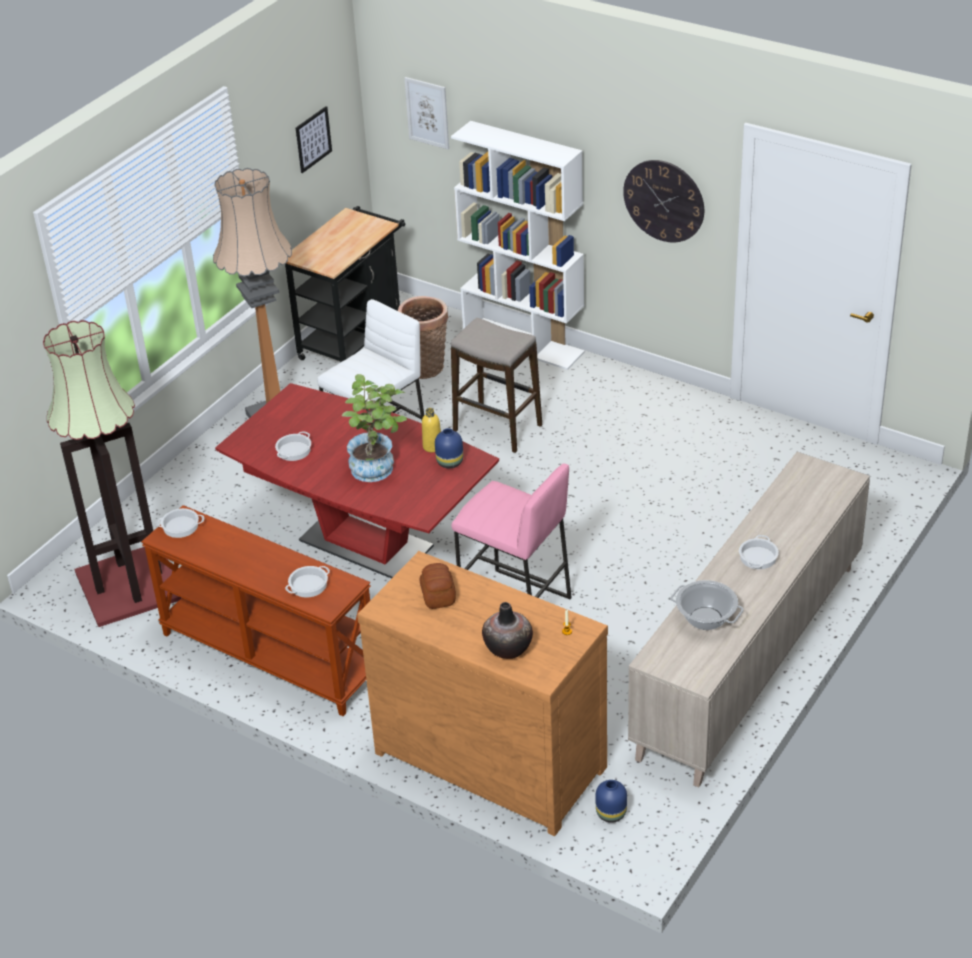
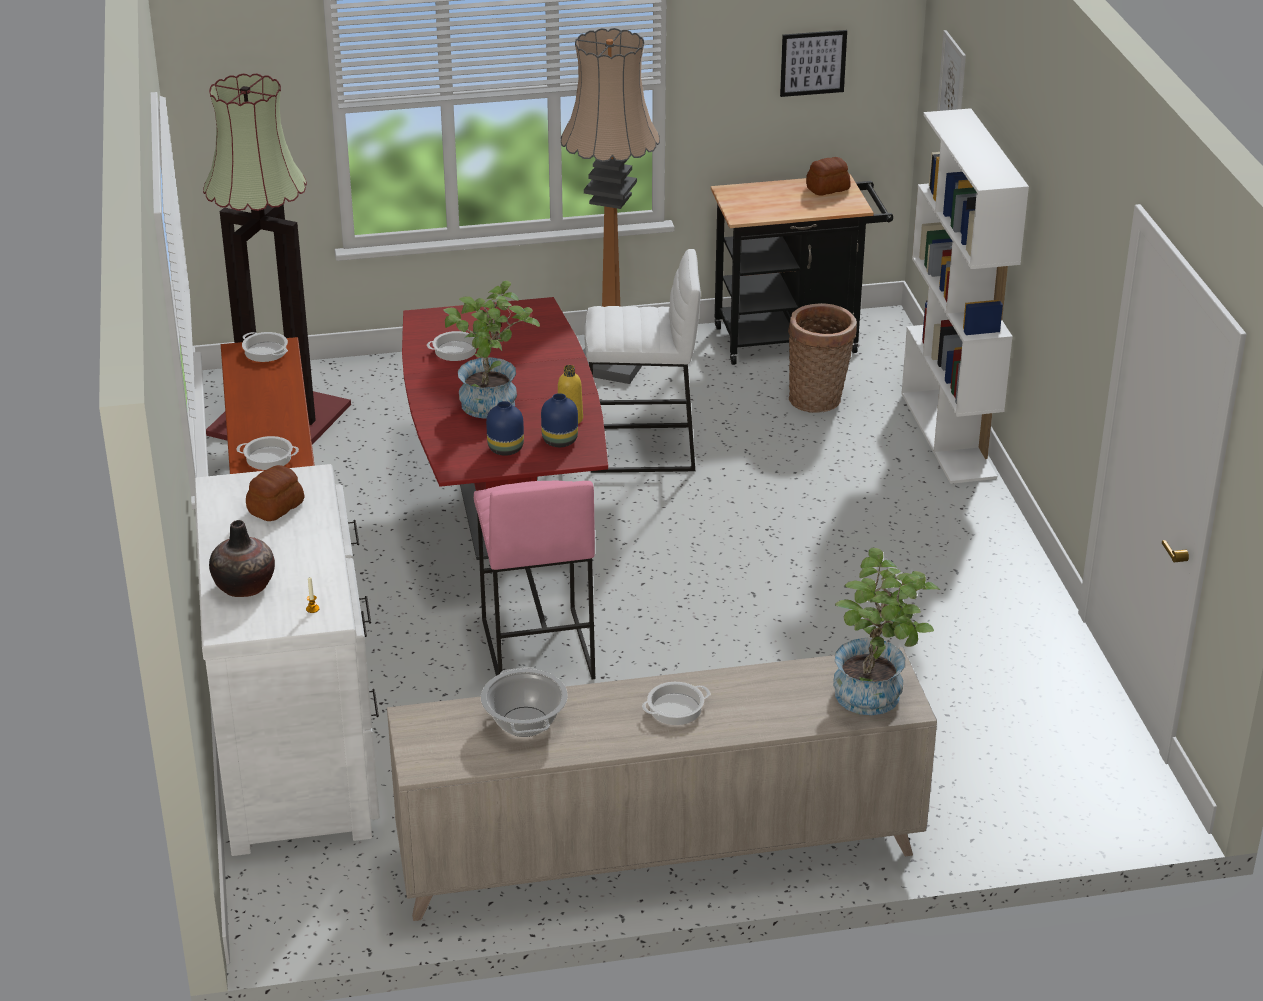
camera: 45 degrees right, 5 degrees down
brown dresser [357,551,608,836] -> white dresser [194,464,380,856]
stool [451,318,542,453] -> none
blue vase [596,780,627,823] -> blue vase moved to [486,401,524,456]
wall clock [623,160,704,242] -> none
none -> bread [806,157,851,196]
none -> potted plant [833,548,940,715]

